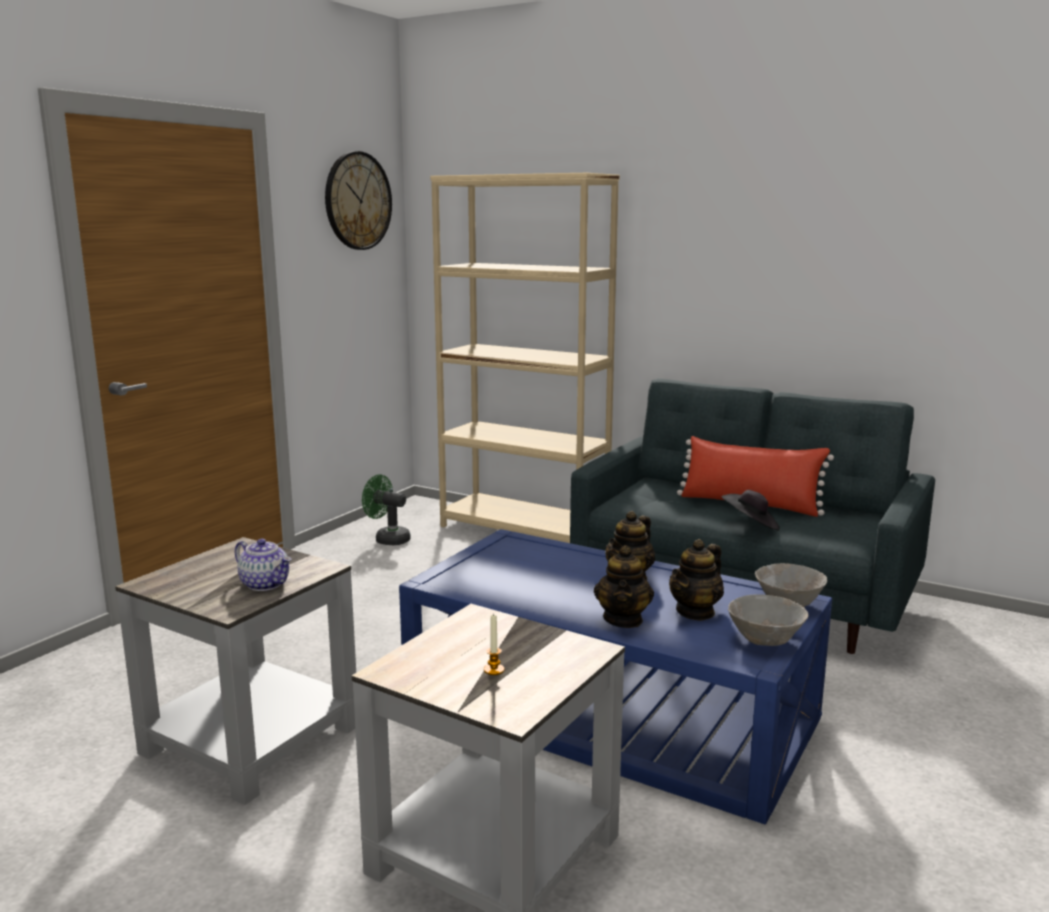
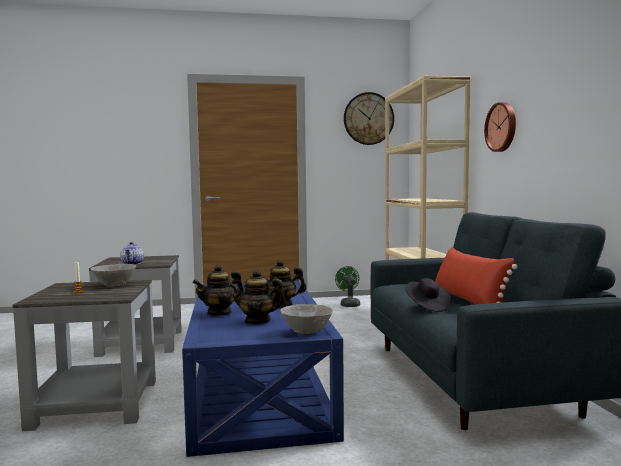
camera: 50 degrees right, 10 degrees down
grey bowl [728,594,808,646] -> grey bowl moved to [91,264,136,287]
none -> wall clock [484,102,516,152]

